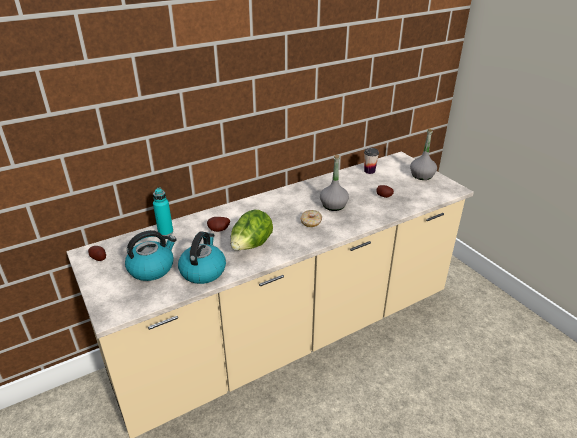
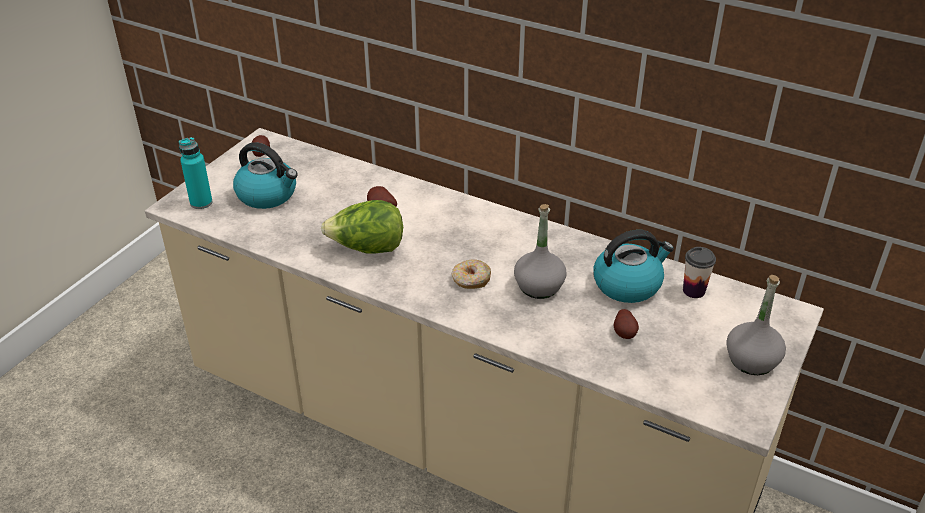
camera: 60 degrees right, 5 degrees up
turquoise bottle [153,188,173,236] -> turquoise bottle moved to [179,137,213,209]
kettle [178,231,226,284] -> kettle moved to [593,230,674,303]

